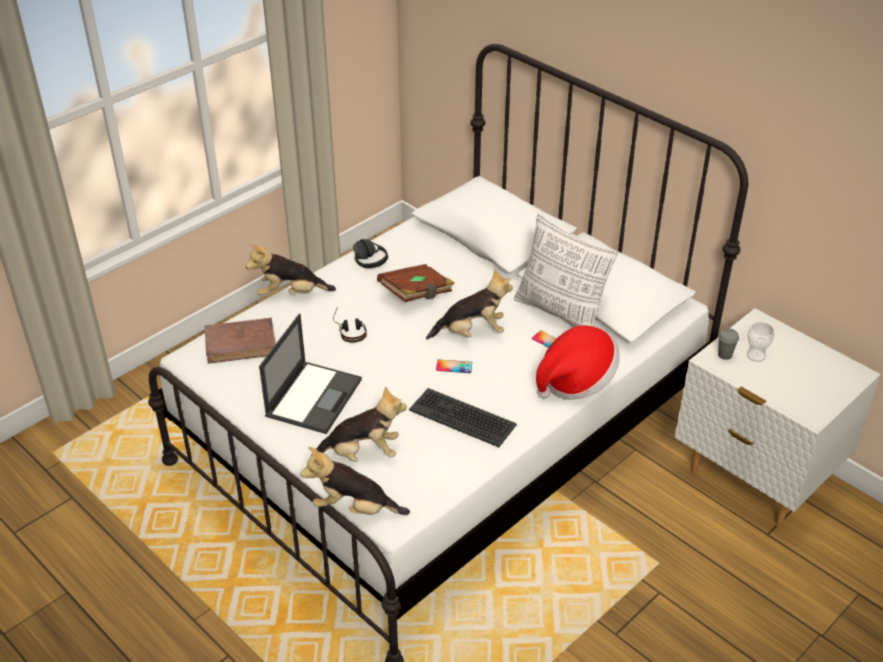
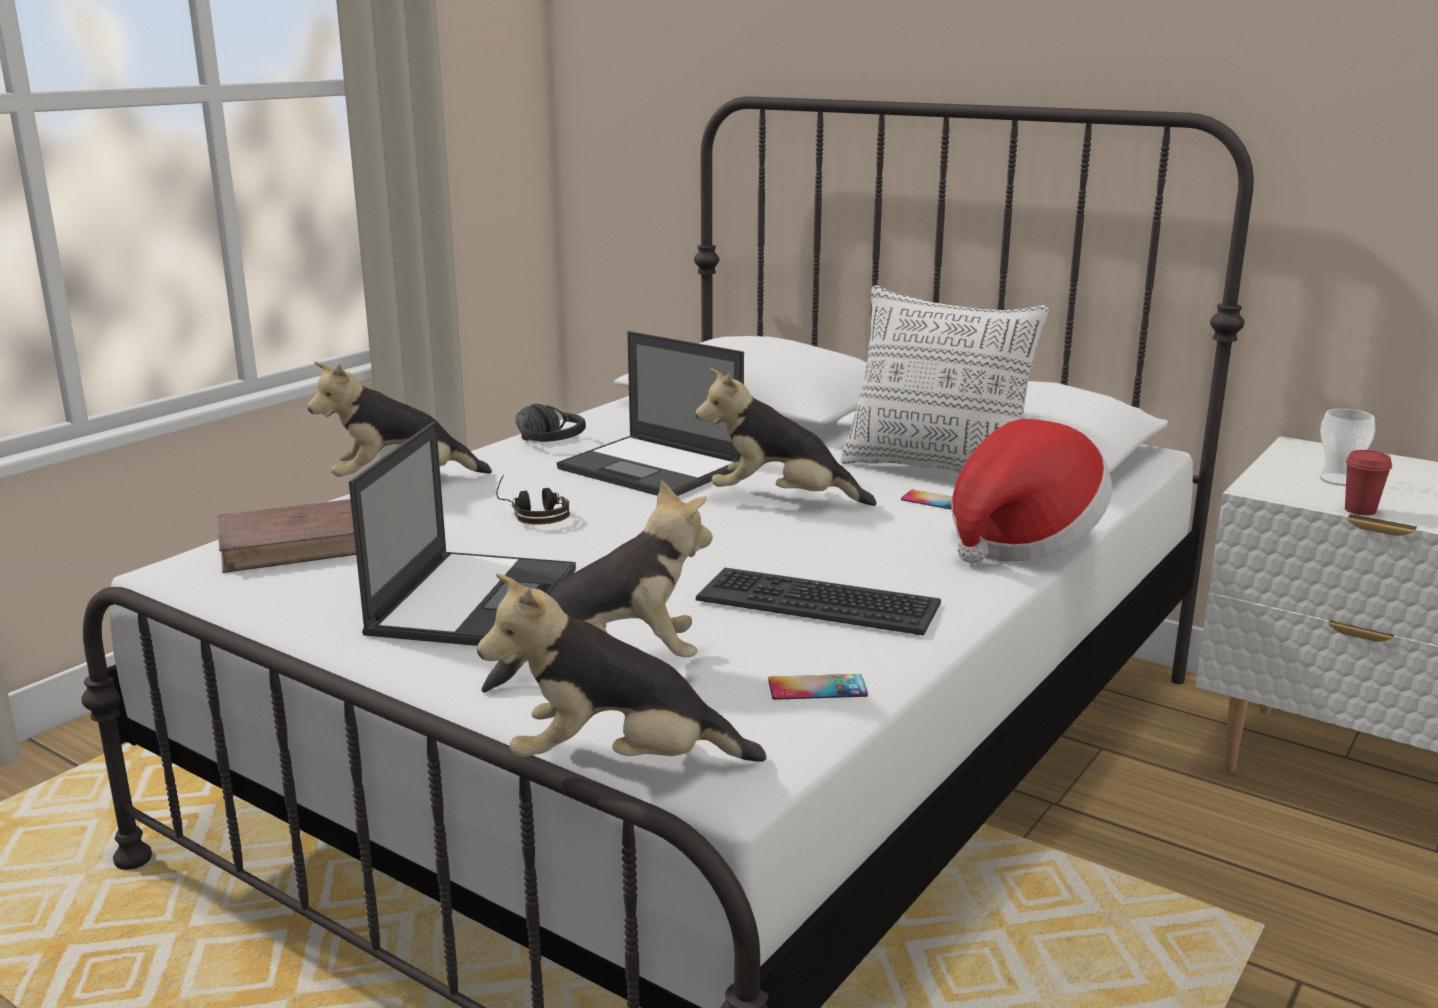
camera: 10 degrees left, 20 degrees down
brown book [377,264,455,302] -> laptop [557,331,744,496]
plush toy [426,269,513,339] -> plush toy turned 150 degrees counterclockwise [695,368,877,506]
phone [436,359,472,373] -> phone moved to [768,674,868,700]
grey cup [718,328,739,360] -> none
none -> red cup [1345,450,1392,516]

